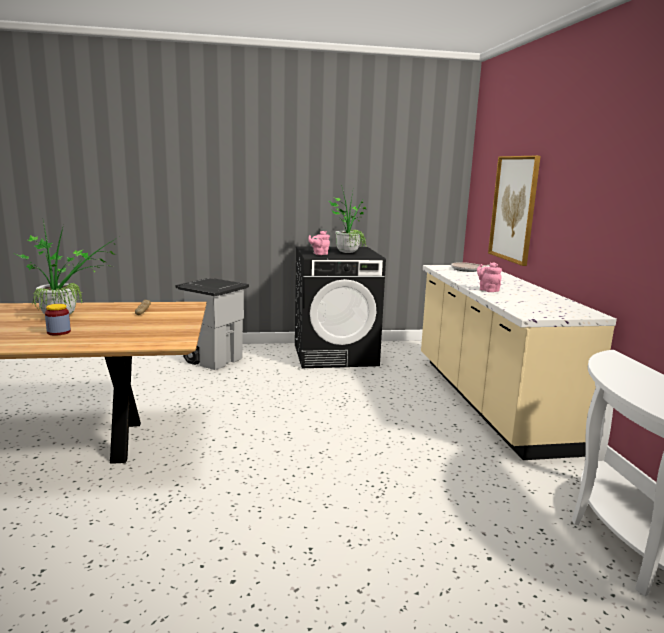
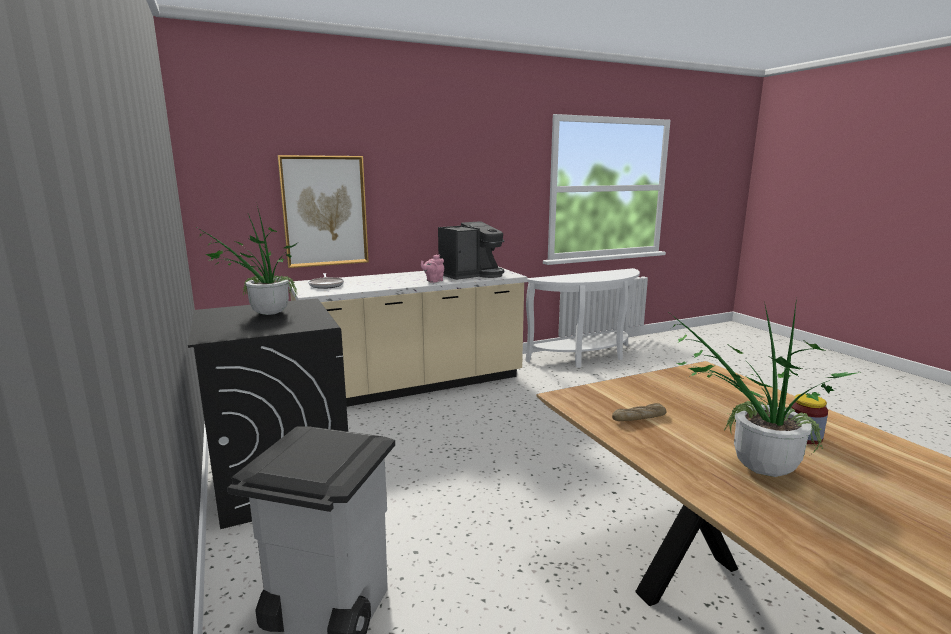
camera: 105 degrees left, 0 degrees up
pink teapot [308,231,330,255] -> none
none -> coffee machine [438,221,504,280]

